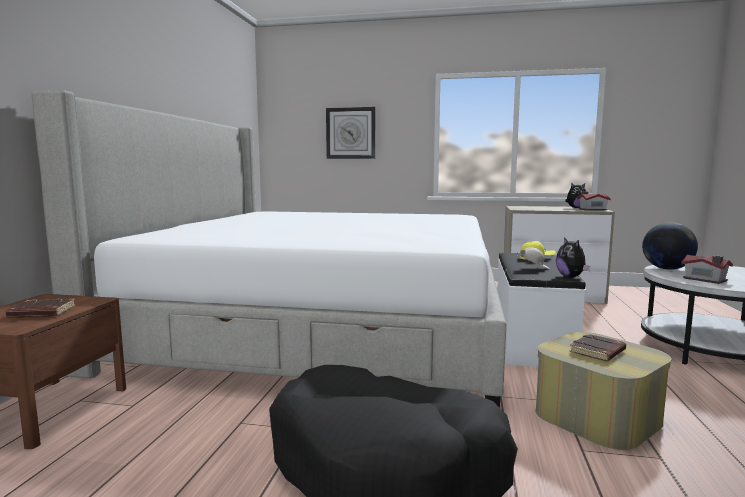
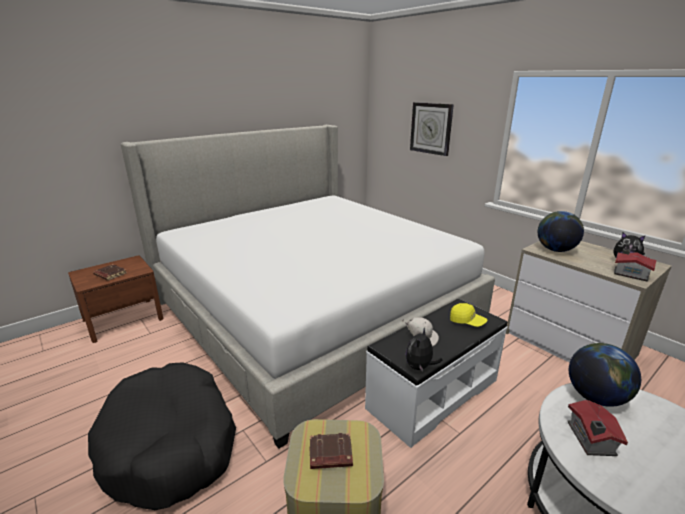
camera: 40 degrees right, 15 degrees up
none -> globe [538,211,584,252]

